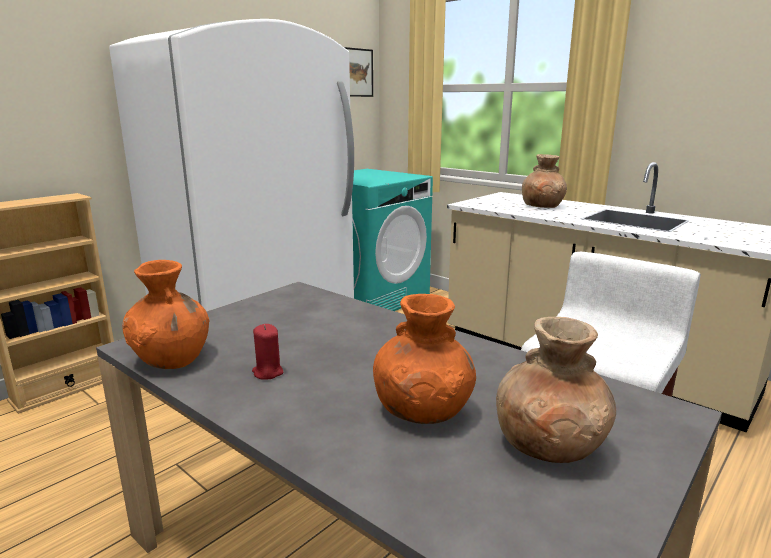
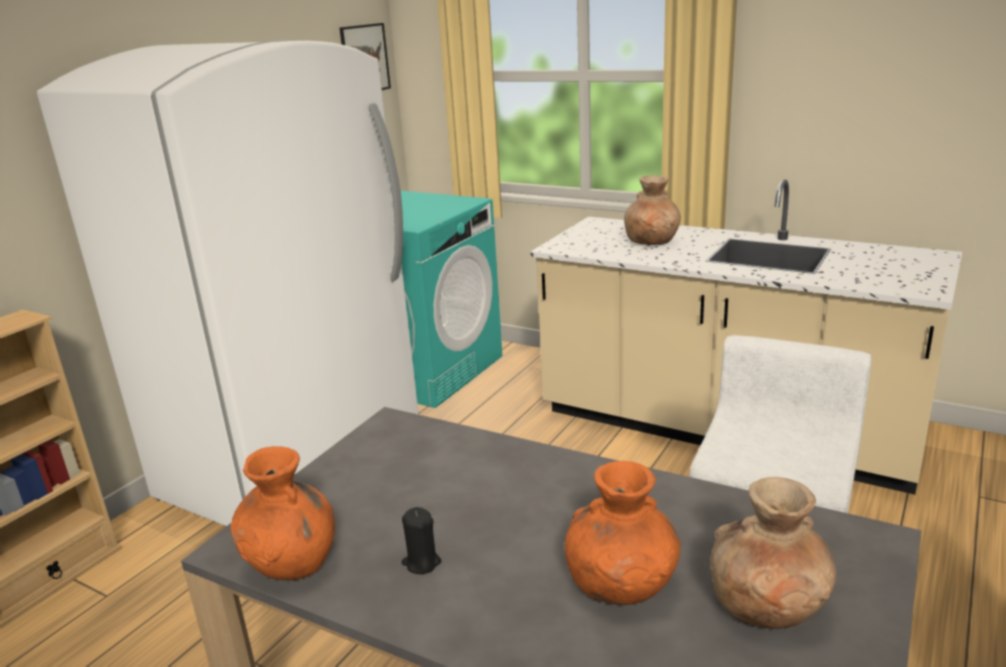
camera: 10 degrees left, 5 degrees up
red candle [252,324,284,380] -> black candle [402,507,441,574]

